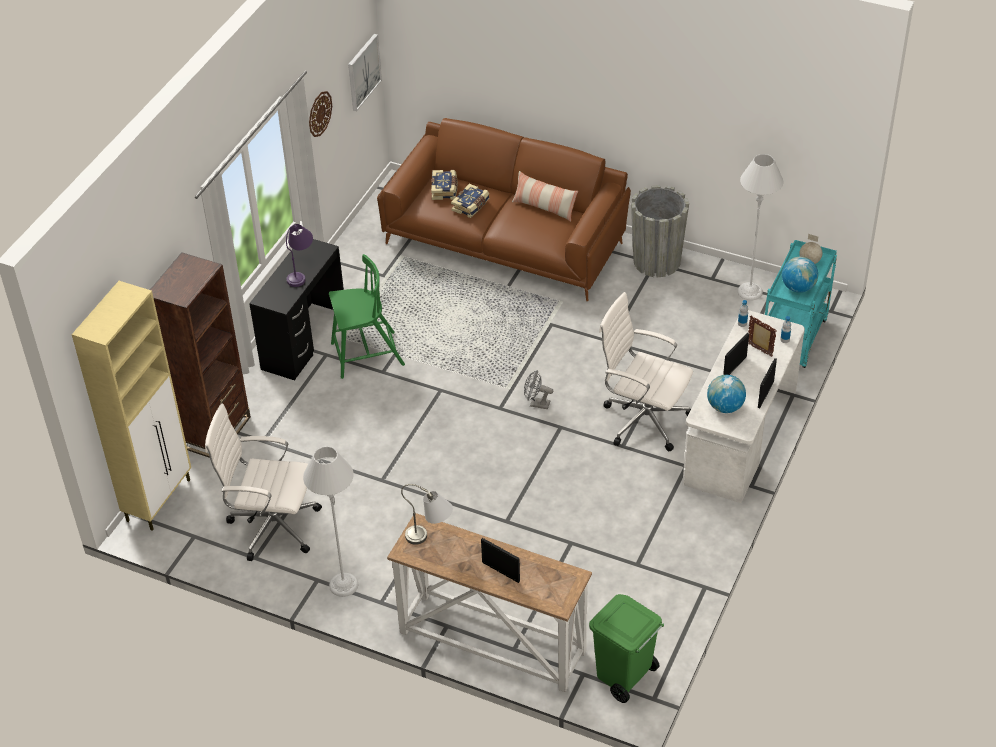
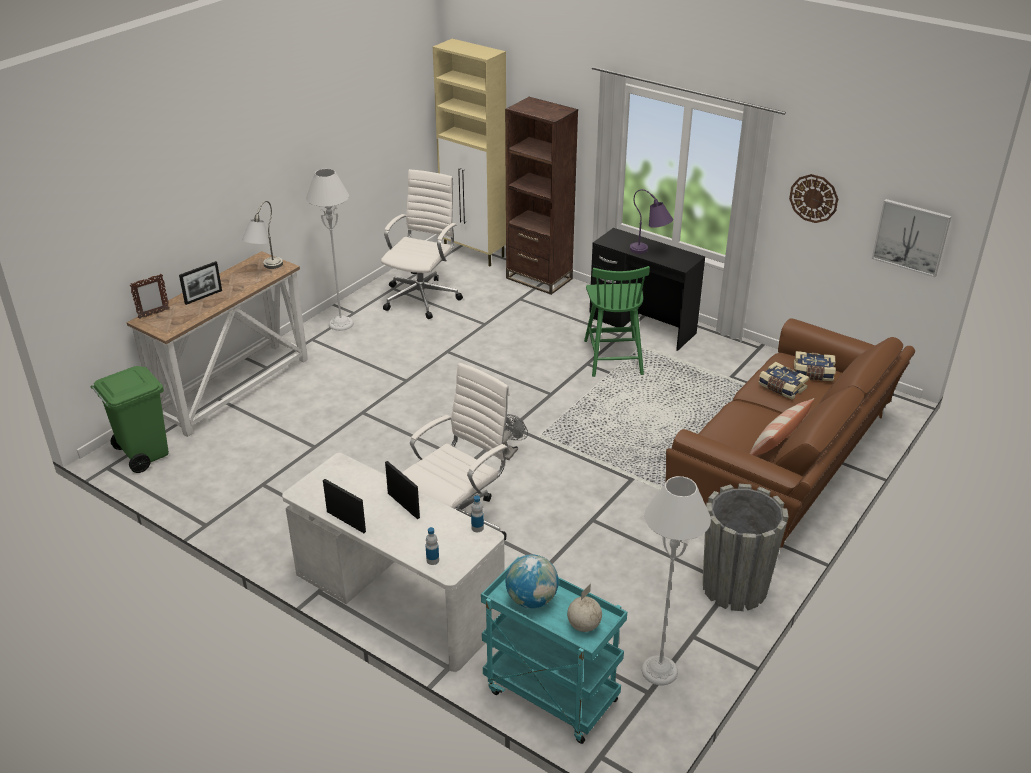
camera: 100 degrees right, 10 degrees down
globe [707,375,746,413] -> none
picture frame [748,315,776,357] -> picture frame moved to [129,274,170,319]

